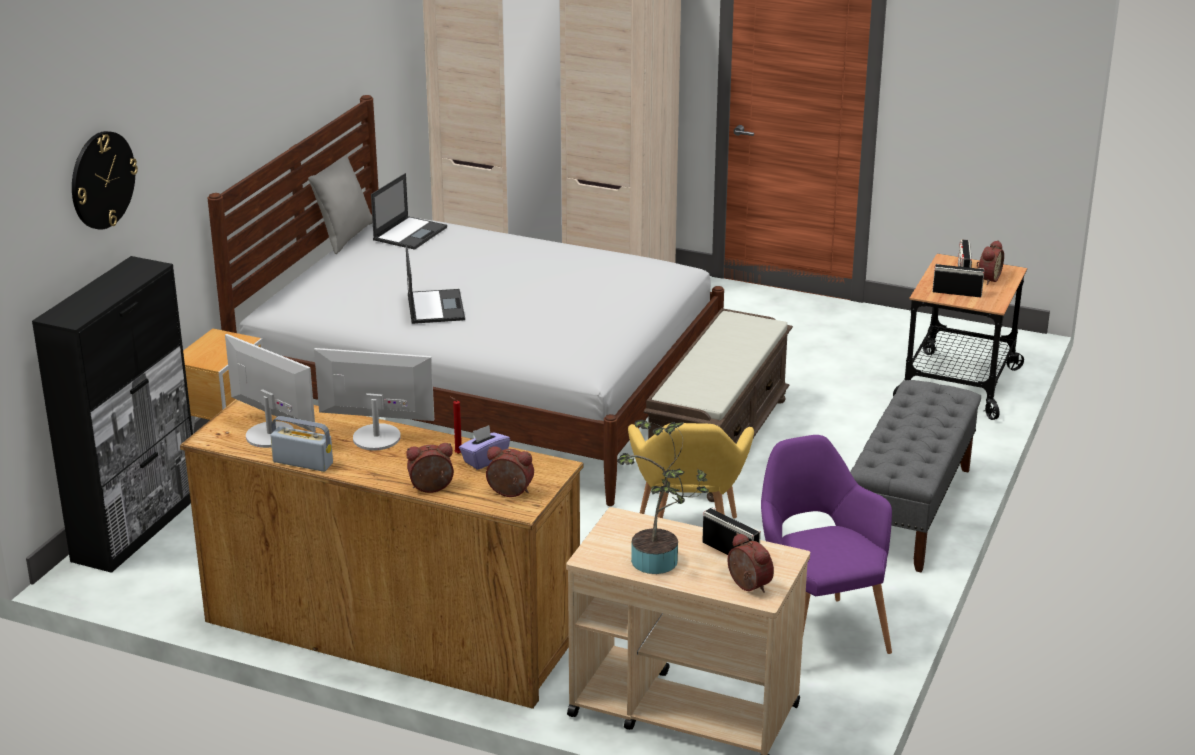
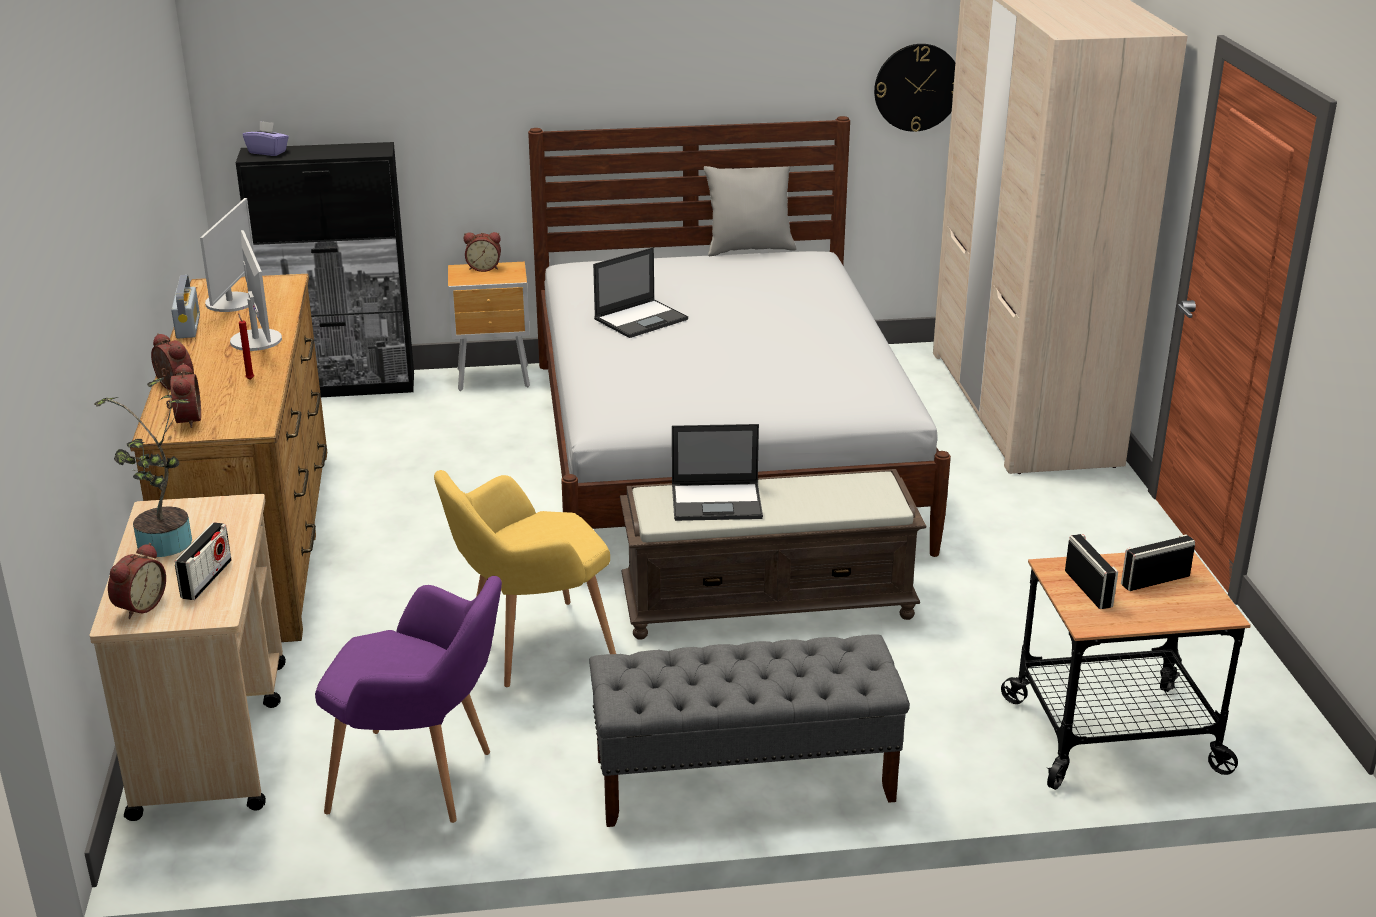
camera: 60 degrees right, 0 degrees up
wall clock [72,131,138,230] -> wall clock moved to [874,44,955,132]
laptop [371,173,447,250] -> laptop moved to [672,424,763,521]
purple tissue box [459,425,510,470] -> purple tissue box moved to [243,121,289,156]
purple armchair [761,435,892,654] -> purple armchair turned 60 degrees clockwise [315,576,502,823]
alarm clock [976,240,1004,285] -> alarm clock moved to [464,232,501,272]

